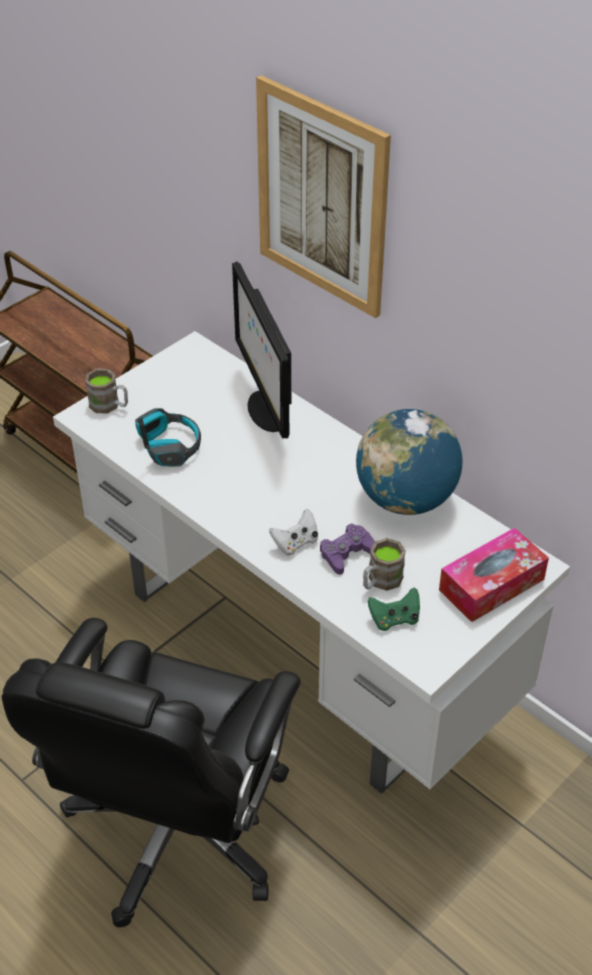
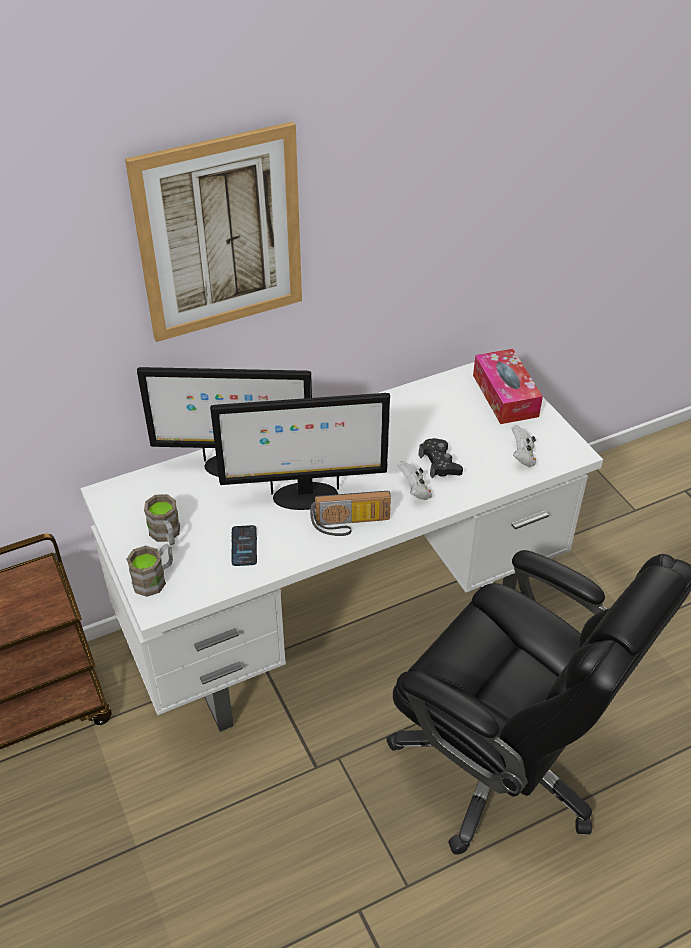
camera: 70 degrees left, 0 degrees up
headphones [135,408,201,467] -> phone [232,525,257,566]
purple game controller [320,524,375,575] -> black game controller [419,438,463,478]
globe [356,409,462,515] -> none
brown mug [363,538,406,591] -> brown mug moved to [144,494,180,545]
green game controller [368,587,420,631] -> white game controller [511,425,536,467]
none -> monitor [210,393,390,510]
none -> radio [310,491,391,536]

